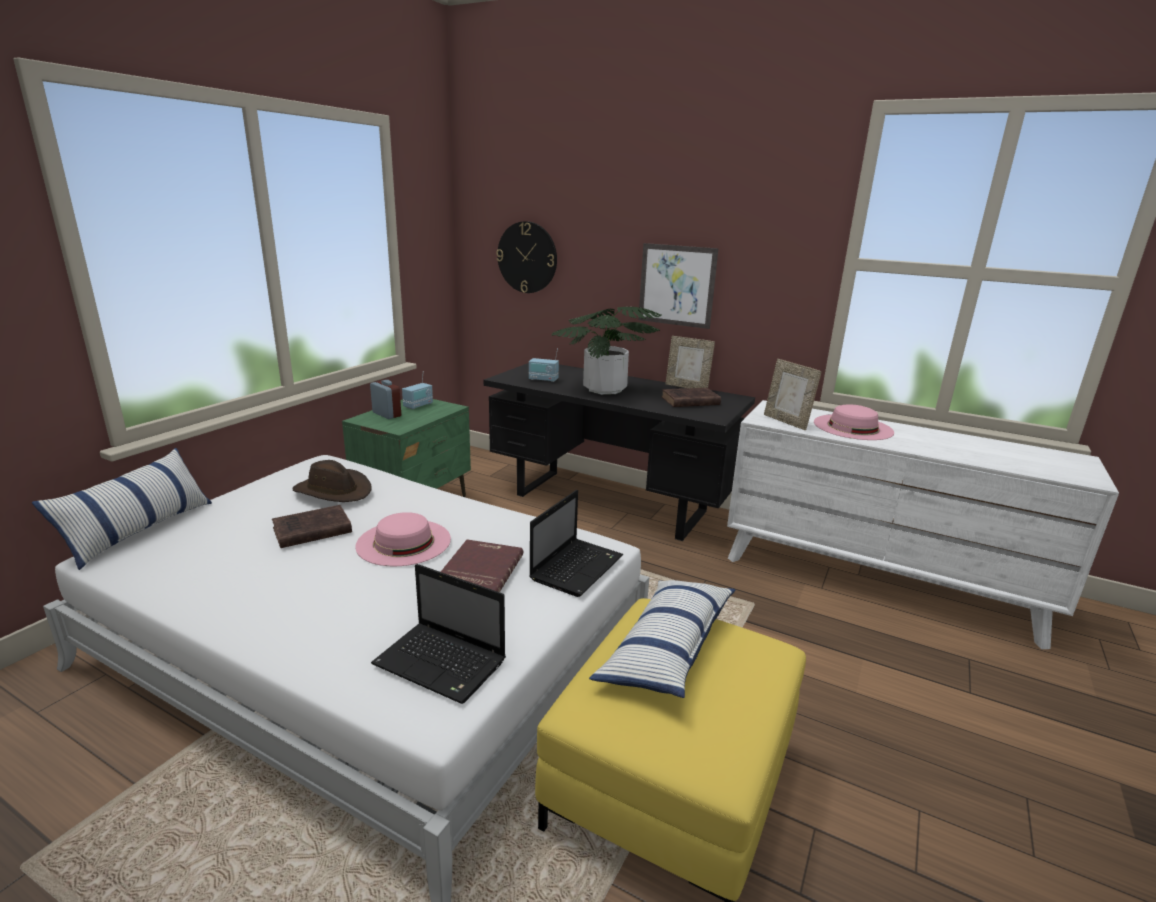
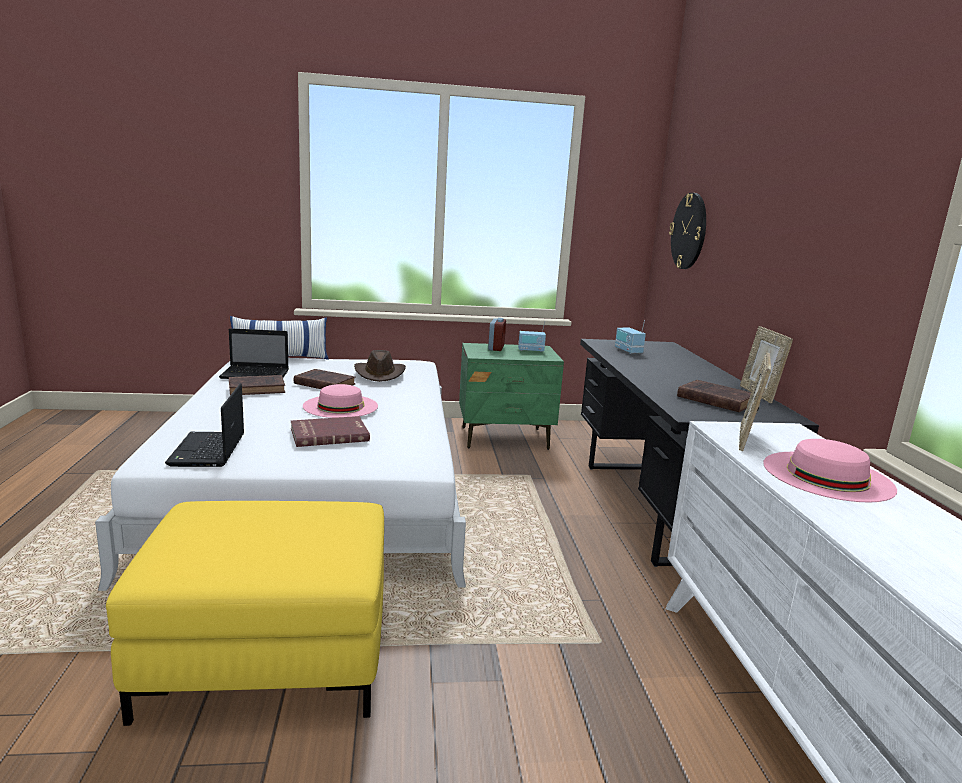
camera: 55 degrees right, 5 degrees down
laptop [529,490,623,597] -> laptop moved to [219,328,289,379]
potted plant [552,307,662,395] -> none
pillow [589,580,735,698] -> none
picture [638,243,719,329] -> none
none -> brown book [229,375,285,395]

